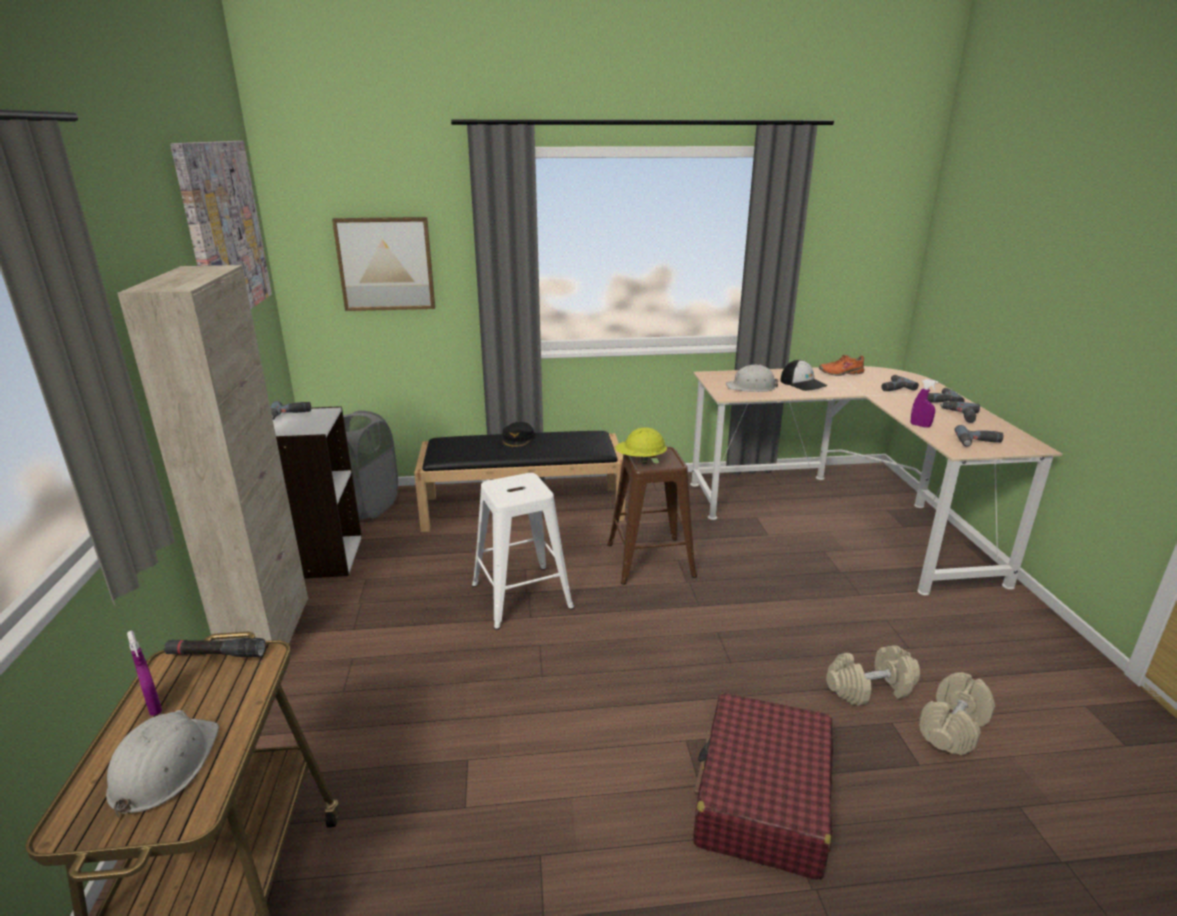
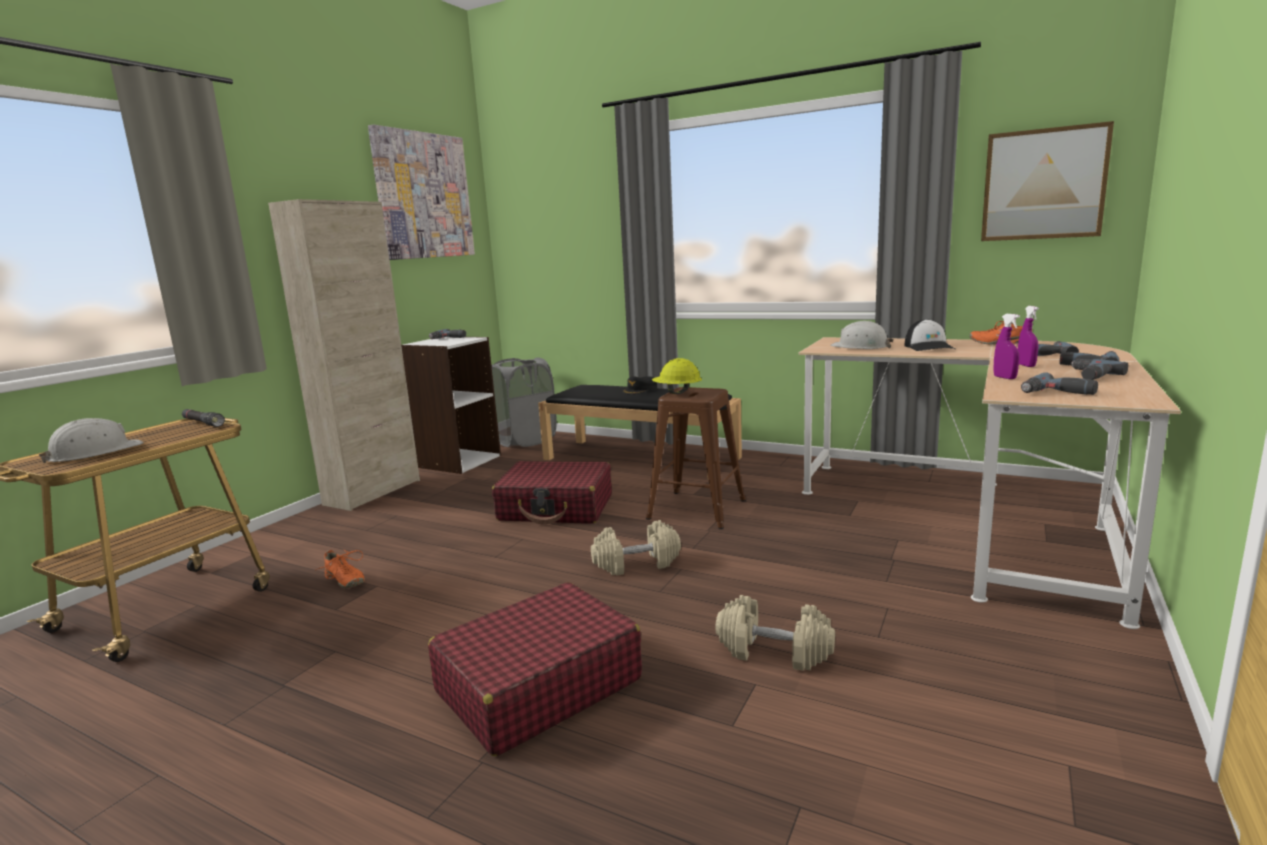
camera: 35 degrees right, 10 degrees down
purple spray bottle [127,630,162,716] -> purple spray bottle moved to [1018,306,1039,367]
picture [332,217,435,311] -> picture moved to [981,121,1114,241]
white stool [472,473,574,630] -> red suitcase [492,461,612,524]
beige dumbbell [919,672,995,755] -> beige dumbbell moved to [591,520,681,575]
none -> orange shoe [315,549,365,588]

